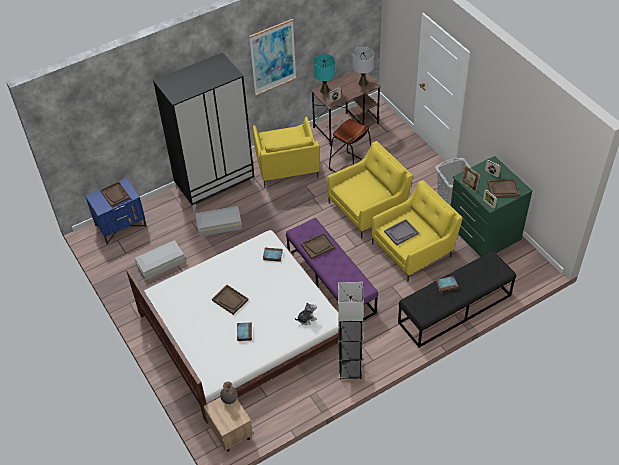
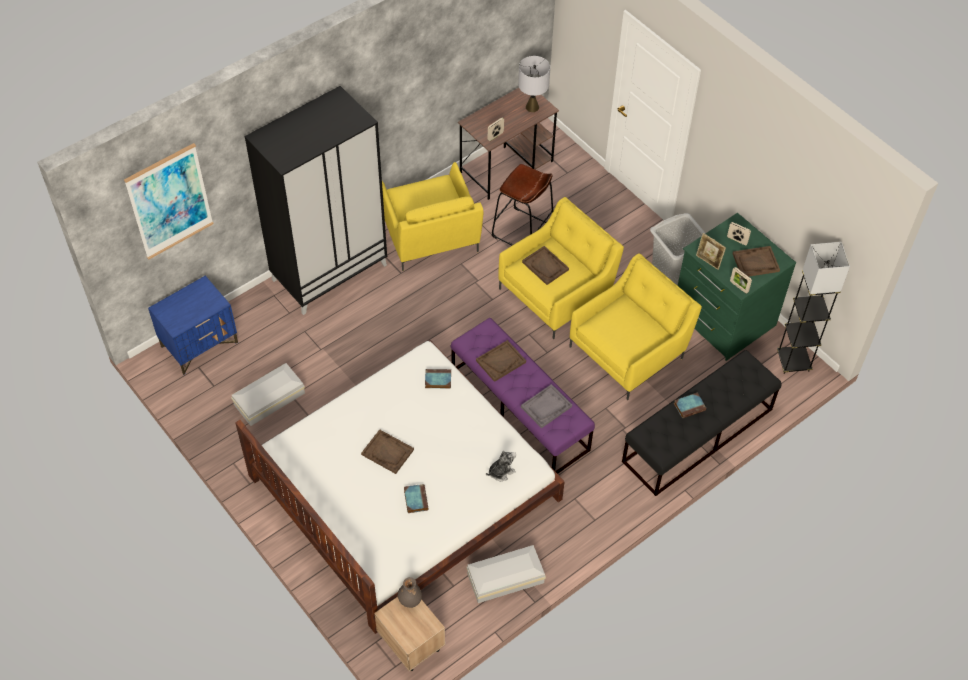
camera: 10 degrees left, 5 degrees up
brown tray [100,181,131,207] -> brown tray moved to [522,246,569,285]
white storage box [196,206,242,236] -> white storage box moved to [466,545,546,603]
picture [249,19,297,96] -> picture moved to [124,143,213,260]
turquoise table lamp [313,54,335,94] -> none
grey floor lamp [338,282,364,380] -> grey floor lamp moved to [777,242,850,374]
grey tray [384,219,419,246] -> grey tray moved to [521,384,572,428]

